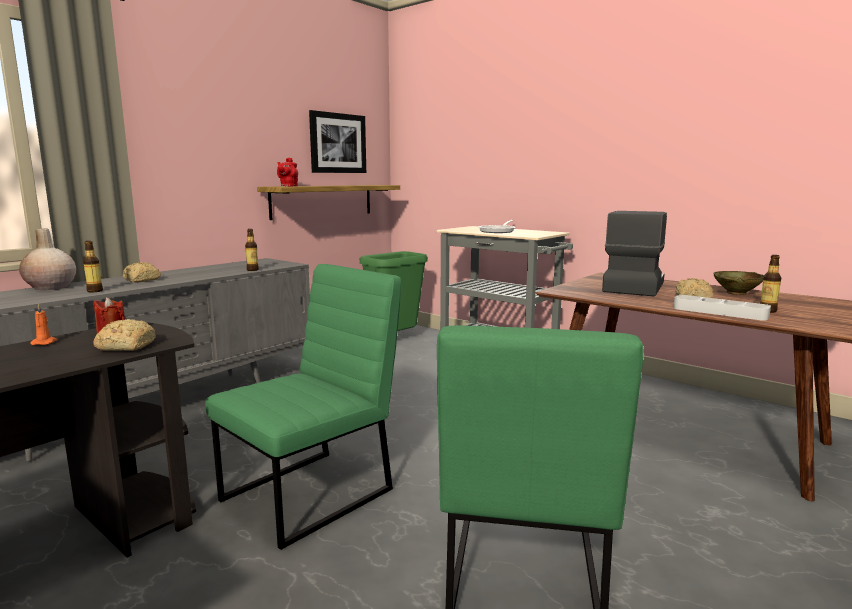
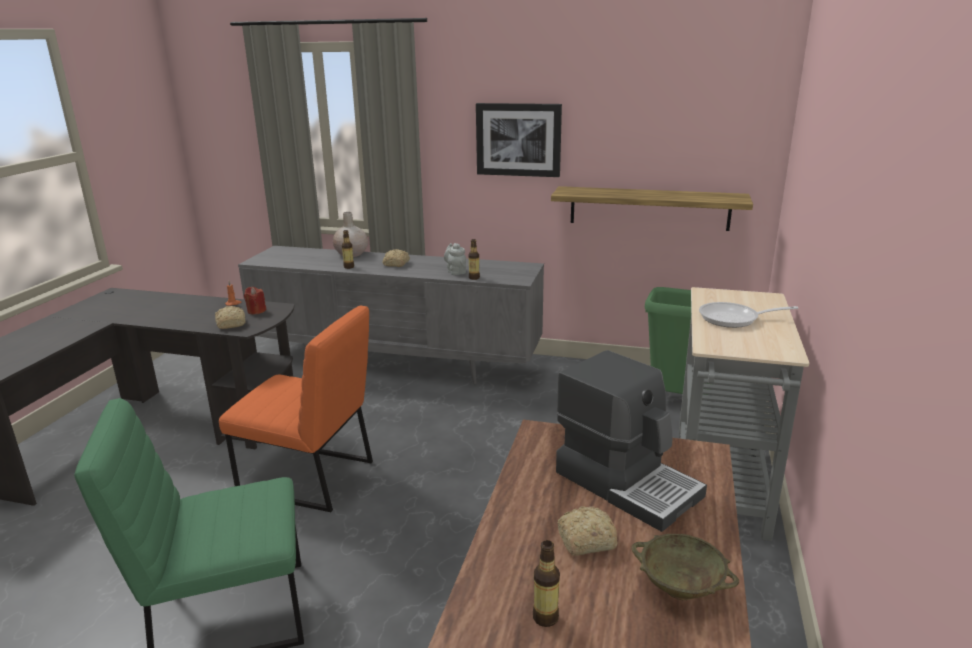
camera: 65 degrees right, 10 degrees up
green chair [205,264,401,550] -> orange chair [219,305,373,512]
red teapot [277,157,298,186] -> none
picture [309,110,366,173] -> picture moved to [476,103,562,177]
coffee machine [602,211,667,297] -> coffee machine turned 45 degrees clockwise [556,350,707,532]
grey tray [673,295,771,320] -> none
none -> grey teapot [444,243,466,275]

